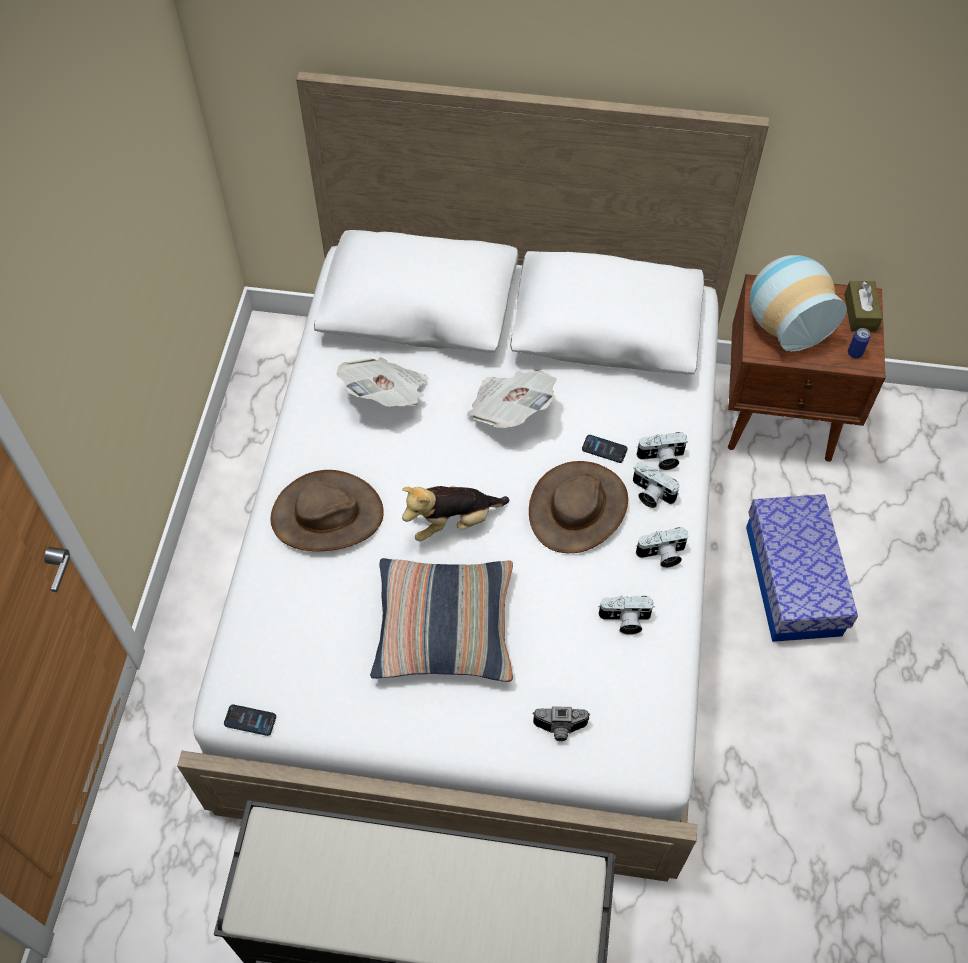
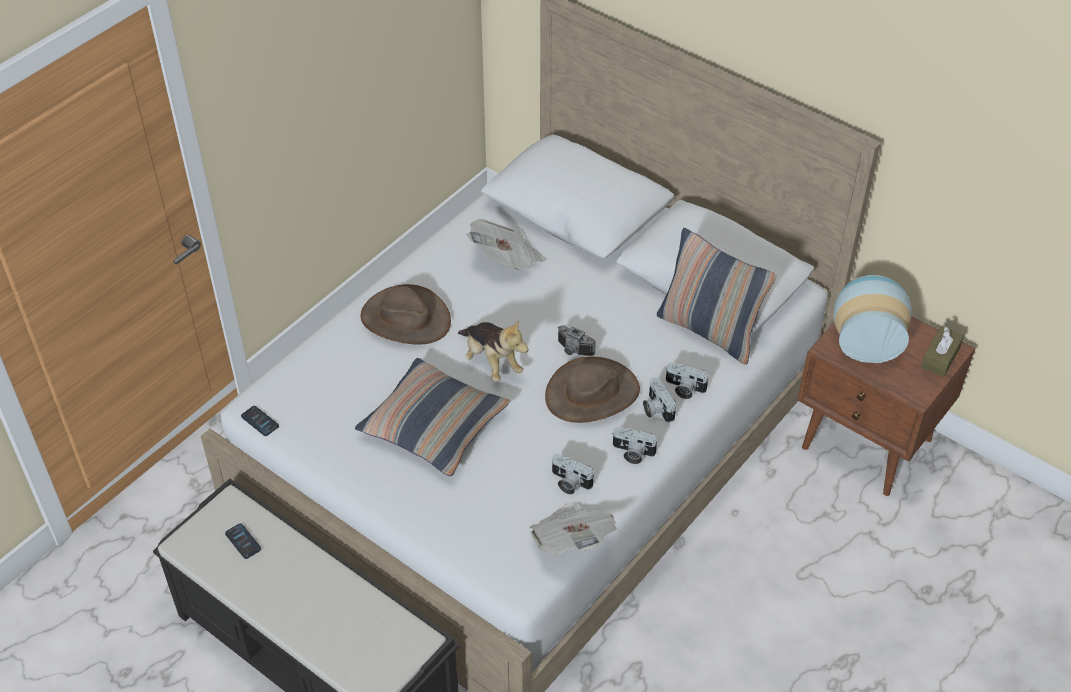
camera: 30 degrees right, 10 degrees down
plush toy [402,486,509,541] -> plush toy turned 135 degrees counterclockwise [458,320,528,382]
newspaper [467,370,557,428] -> newspaper moved to [530,503,617,554]
camera [532,706,590,741] -> camera moved to [558,325,596,356]
phone [582,435,628,463] -> phone moved to [225,523,261,559]
storage box [746,494,858,642] -> none
can [848,328,870,358] -> none
none -> pillow [657,228,776,364]

